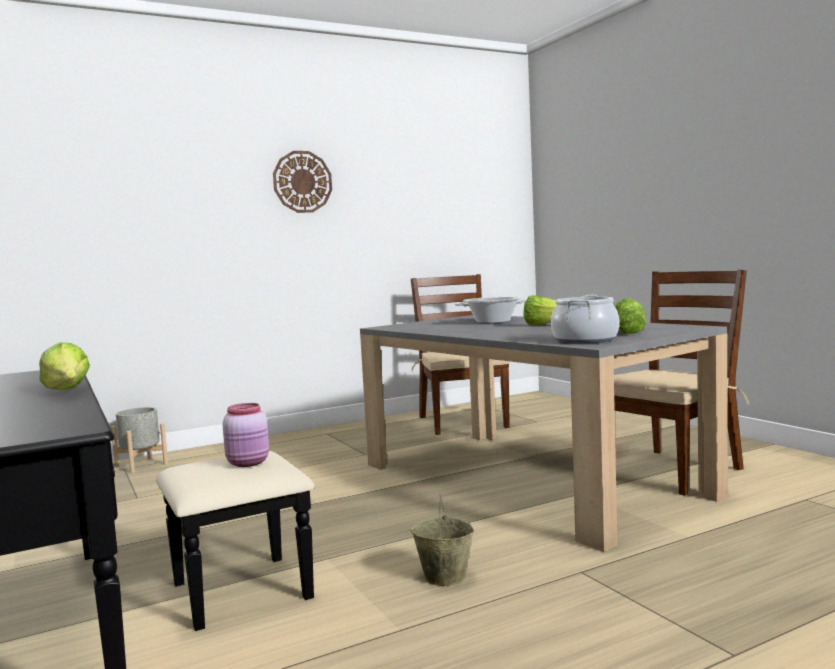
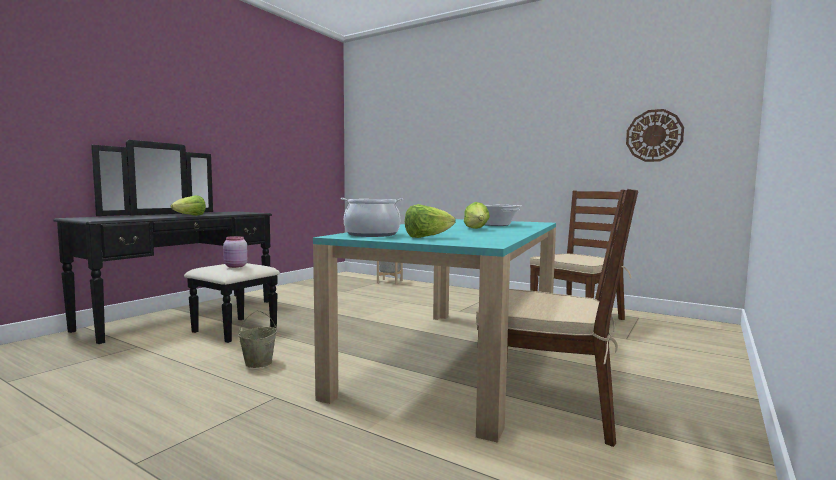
camera: 60 degrees right, 0 degrees up
wall clock [273,151,332,213] -> wall clock moved to [626,109,684,162]
grey dining table [360,315,728,552] -> turquoise dining table [313,219,556,443]

